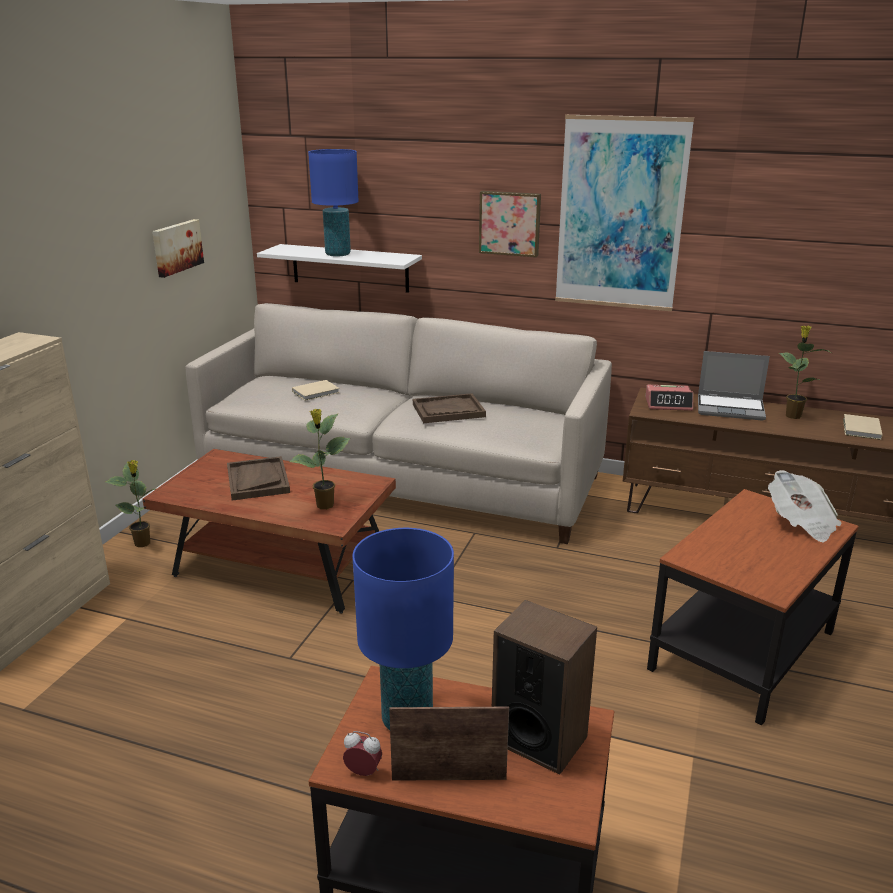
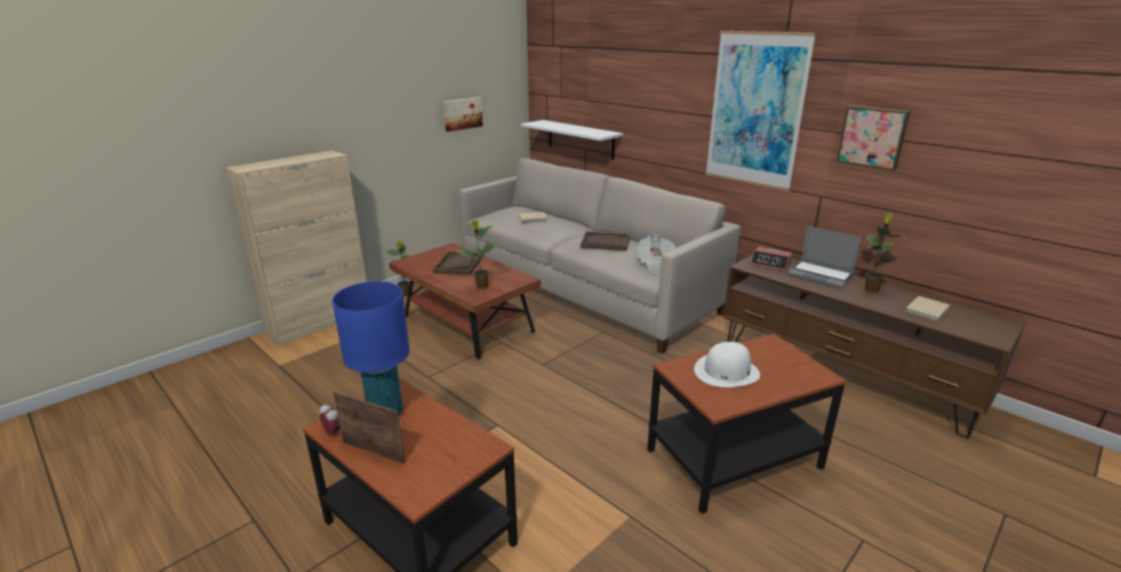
camera: 25 degrees right, 0 degrees up
blue table lamp [308,149,359,257] -> none
picture [479,191,541,257] -> picture moved to [836,105,910,171]
speaker [492,600,597,775] -> none
newspaper [768,470,842,543] -> newspaper moved to [636,235,677,274]
none -> white hat [694,342,760,387]

